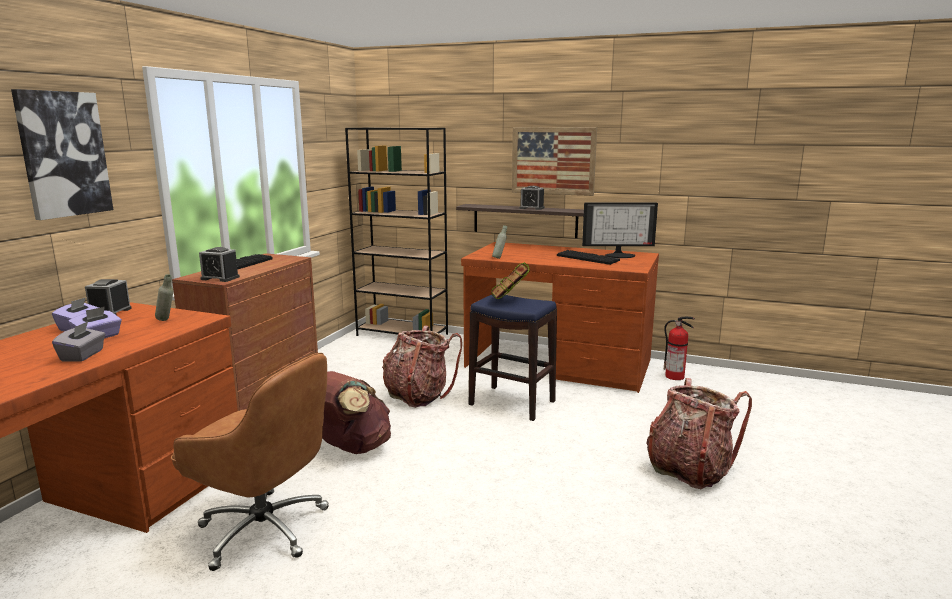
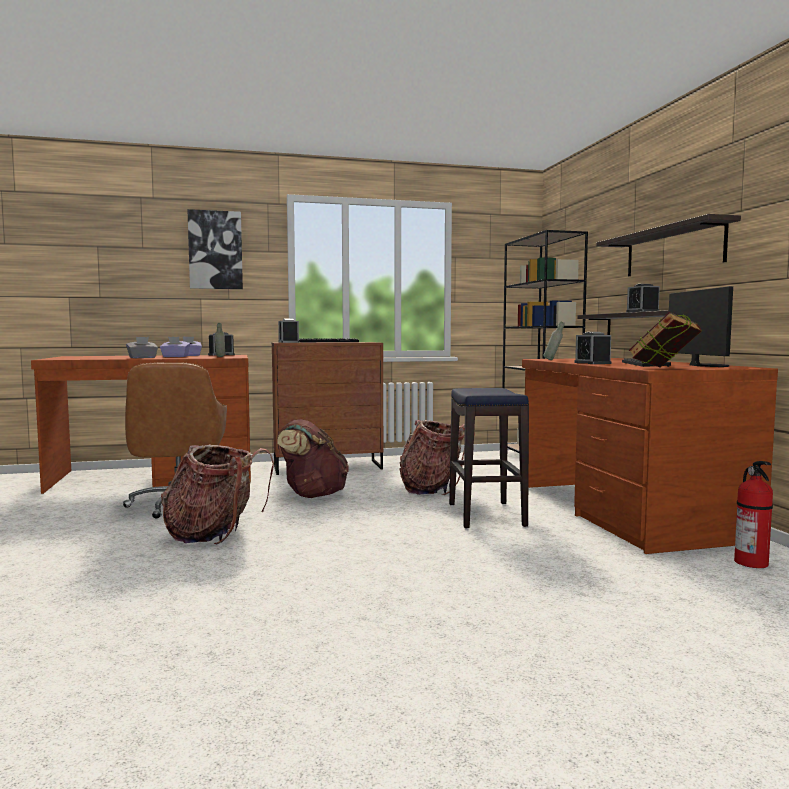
camera: 55 degrees right, 10 degrees down
book [491,263,529,299] -> book moved to [629,312,702,367]
picture [512,127,597,196] -> shelf [597,214,741,276]
monitor [582,203,658,258] -> monitor turned 150 degrees counterclockwise [669,286,733,367]
backpack [646,378,752,489] -> backpack moved to [161,444,274,545]
none -> alarm clock [574,332,611,364]

